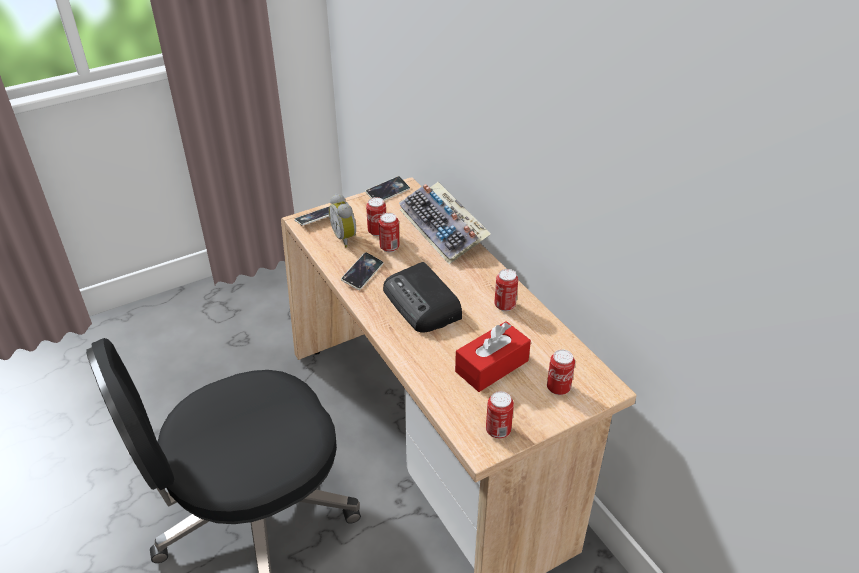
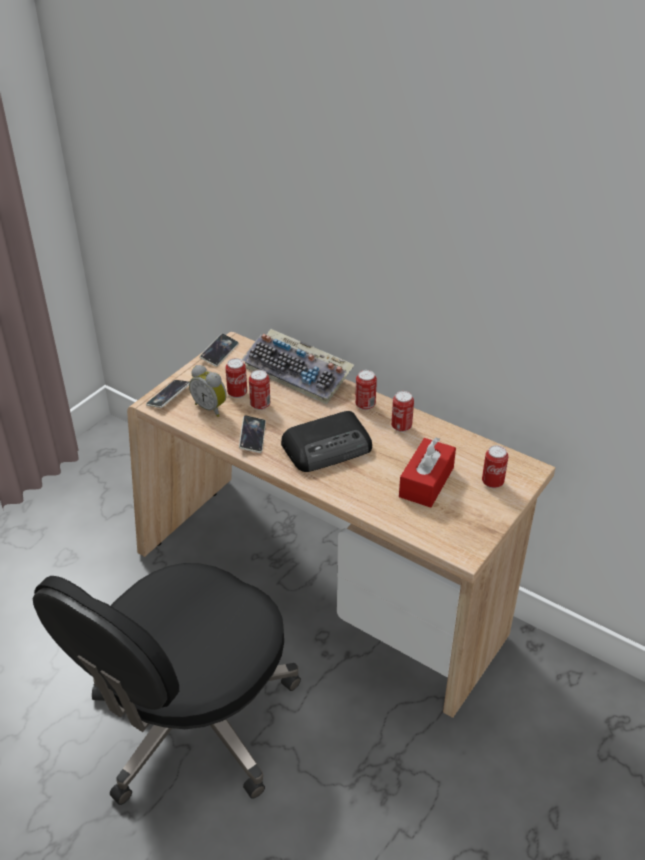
camera: 25 degrees left, 0 degrees up
radio [383,262,462,333] -> radio turned 60 degrees counterclockwise [281,411,372,472]
can [486,391,514,439] -> can moved to [355,370,377,410]

